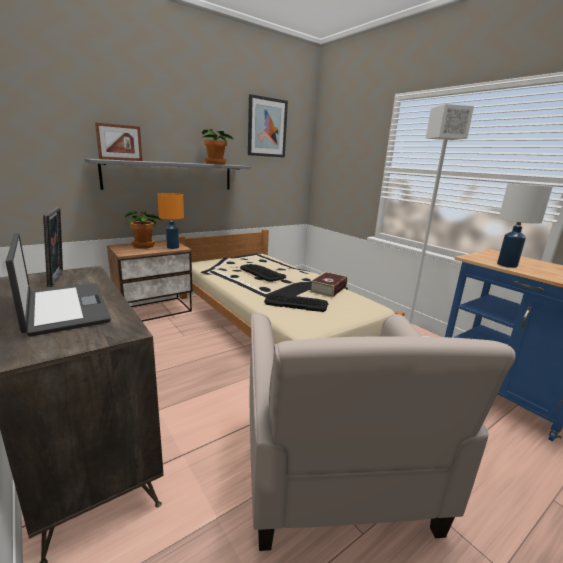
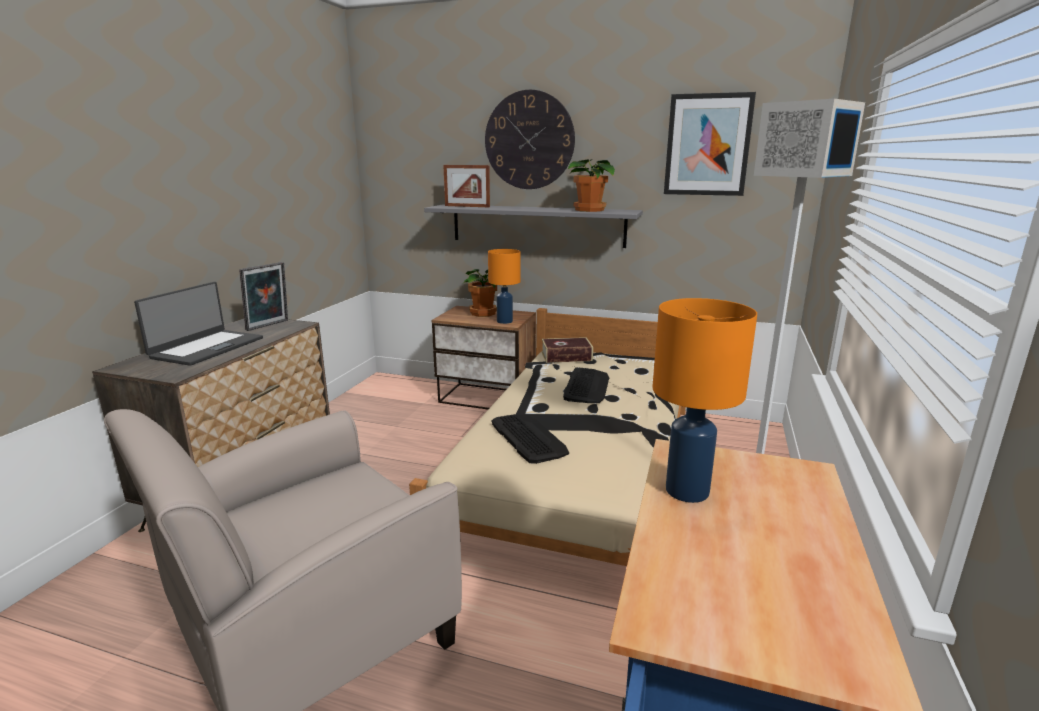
camera: 55 degrees right, 0 degrees up
book [309,272,347,298] -> book moved to [542,337,593,363]
white table lamp [497,183,553,268] -> orange table lamp [652,298,757,503]
none -> wall clock [485,90,575,189]

